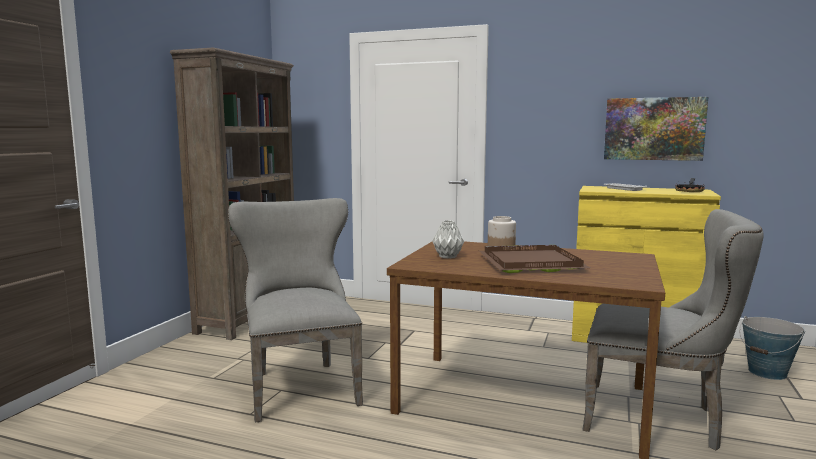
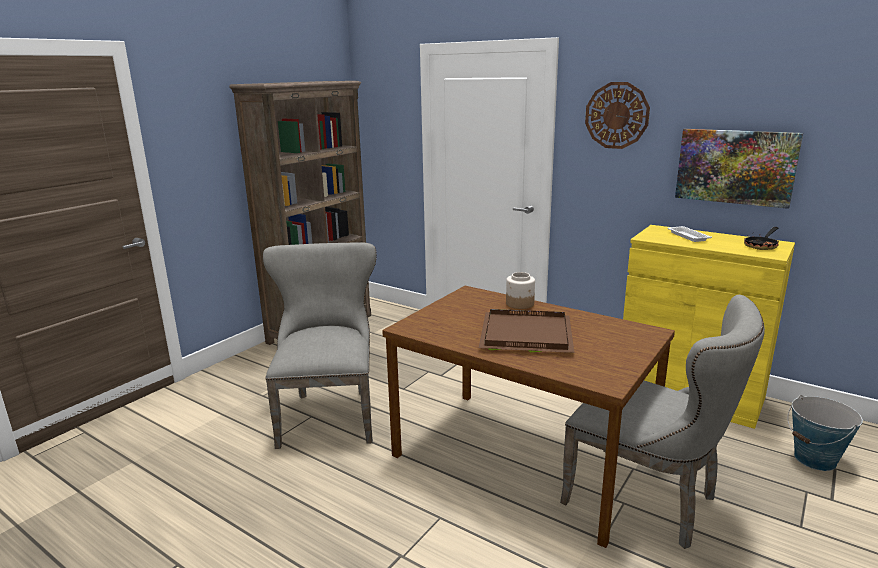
camera: 15 degrees right, 10 degrees up
grey vase [432,220,464,259] -> none
none -> wall clock [585,82,650,149]

